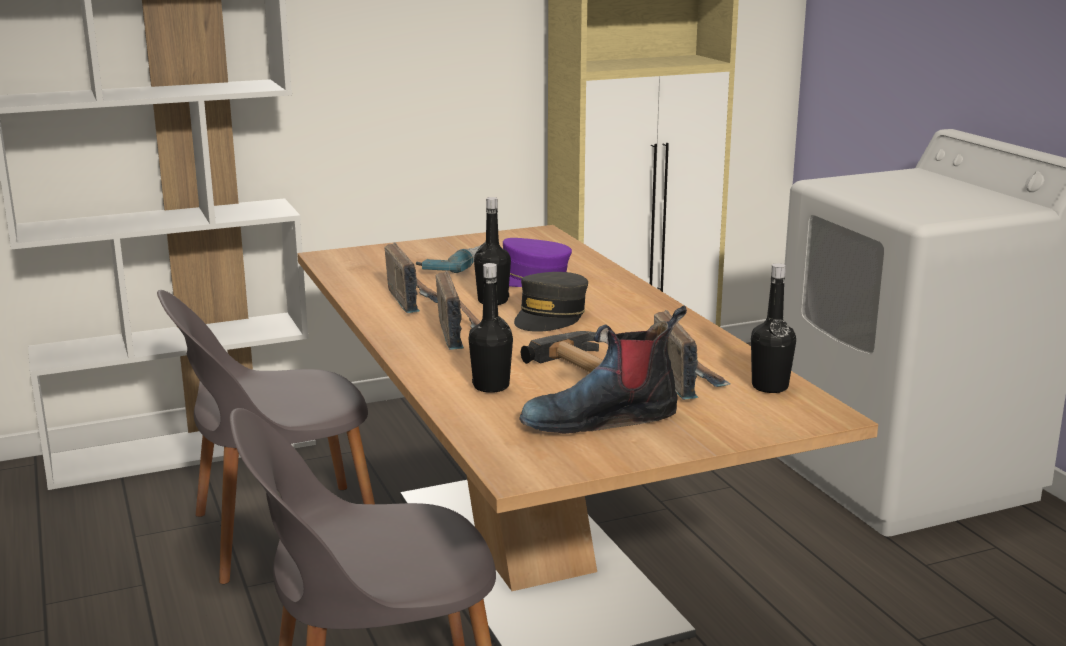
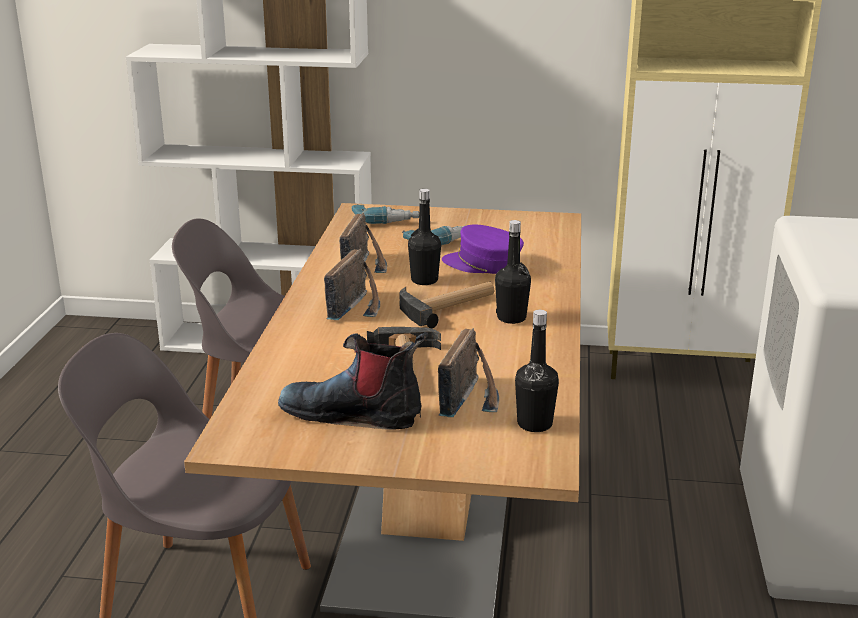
camera: 30 degrees right, 5 degrees up
black bottle [468,263,513,393] -> black bottle moved to [495,220,531,324]
grey cap [514,272,588,332] -> hammer [399,282,494,328]
none -> power drill [351,204,419,224]

